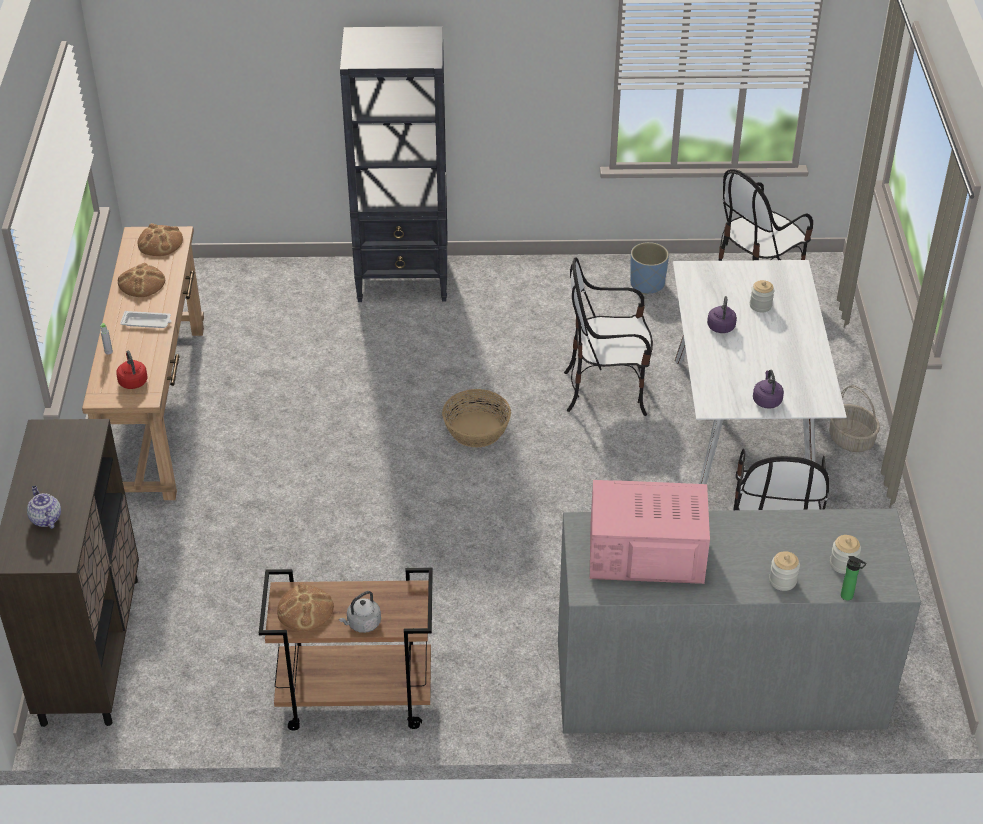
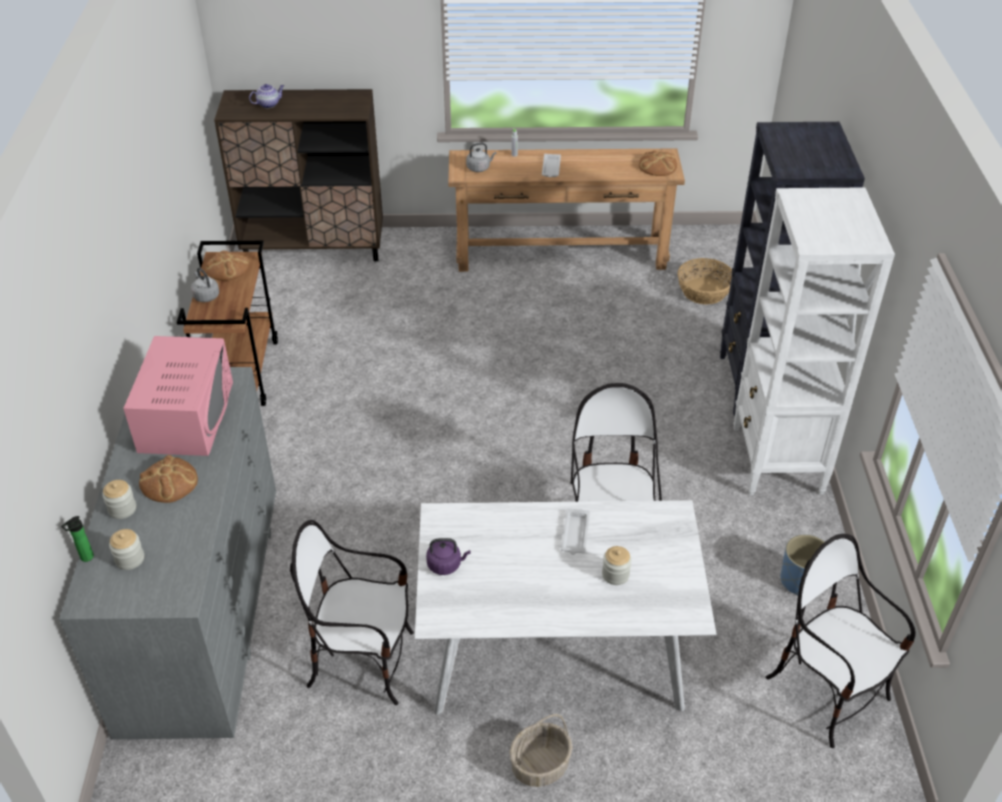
camera: 90 degrees right, 0 degrees up
red kettle [116,351,148,389] -> grey kettle [466,143,496,172]
bread [118,263,165,297] -> bread moved to [139,455,198,503]
basket [442,389,511,447] -> basket moved to [678,258,732,305]
purple kettle [707,296,737,333] -> white tray [561,508,590,555]
none -> white bookcase [733,188,895,495]

